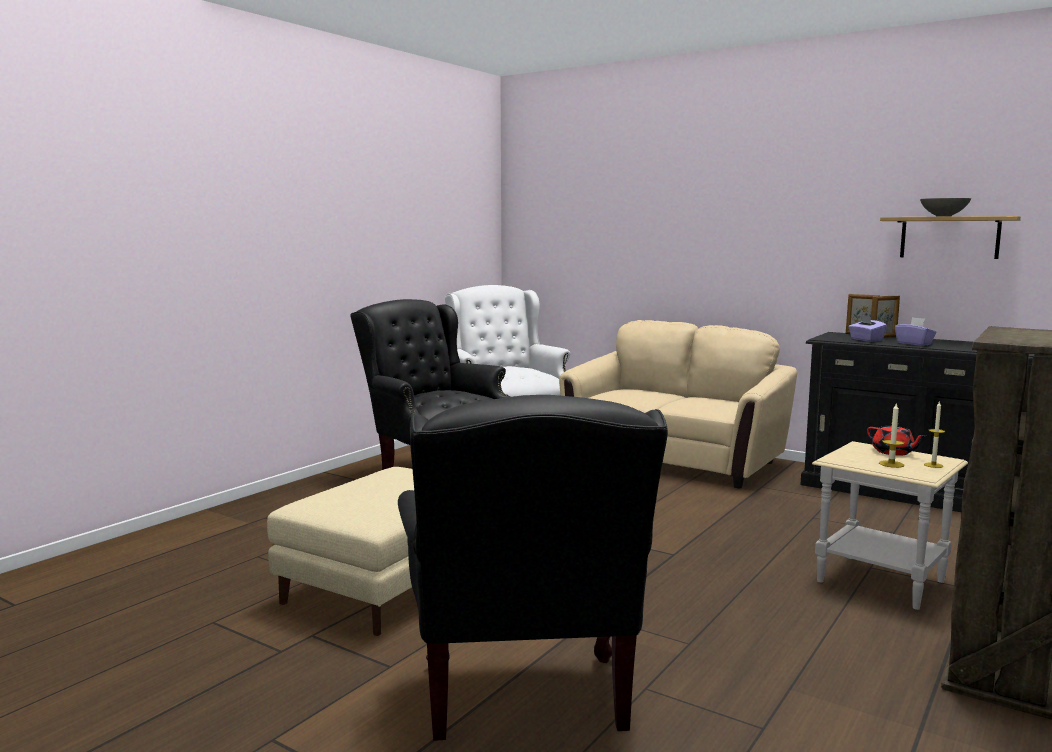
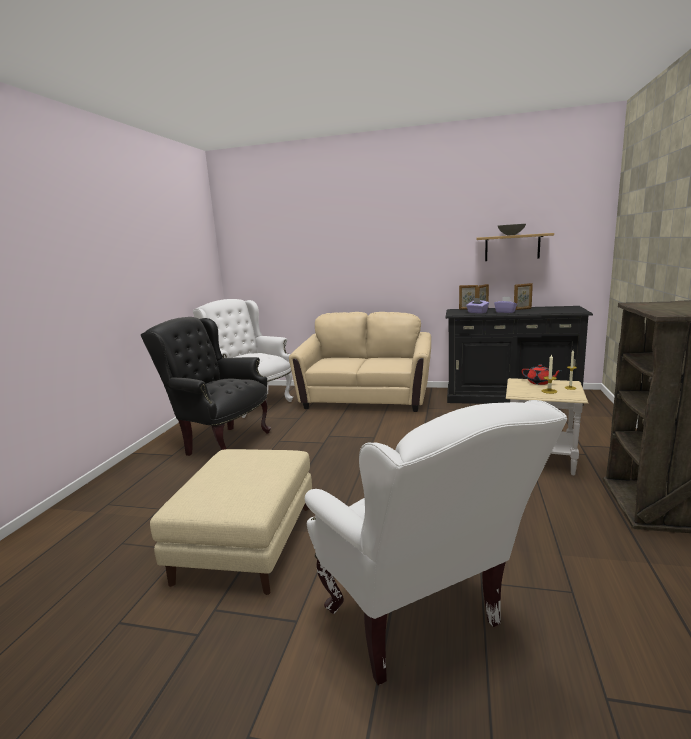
camera: 20 degrees left, 5 degrees up
black armchair [398,395,668,741] -> white armchair [305,400,567,685]
none -> picture frame [514,283,533,310]

